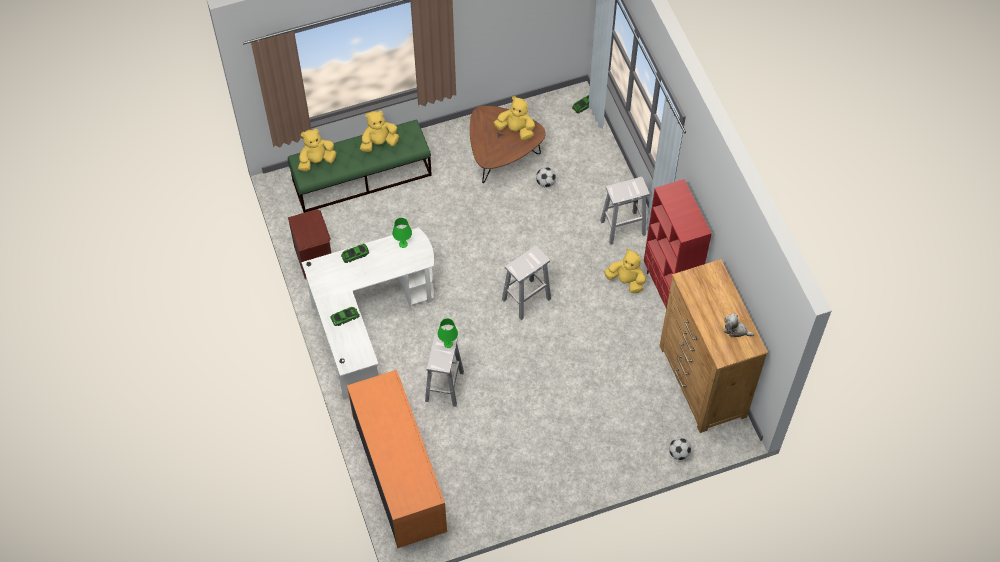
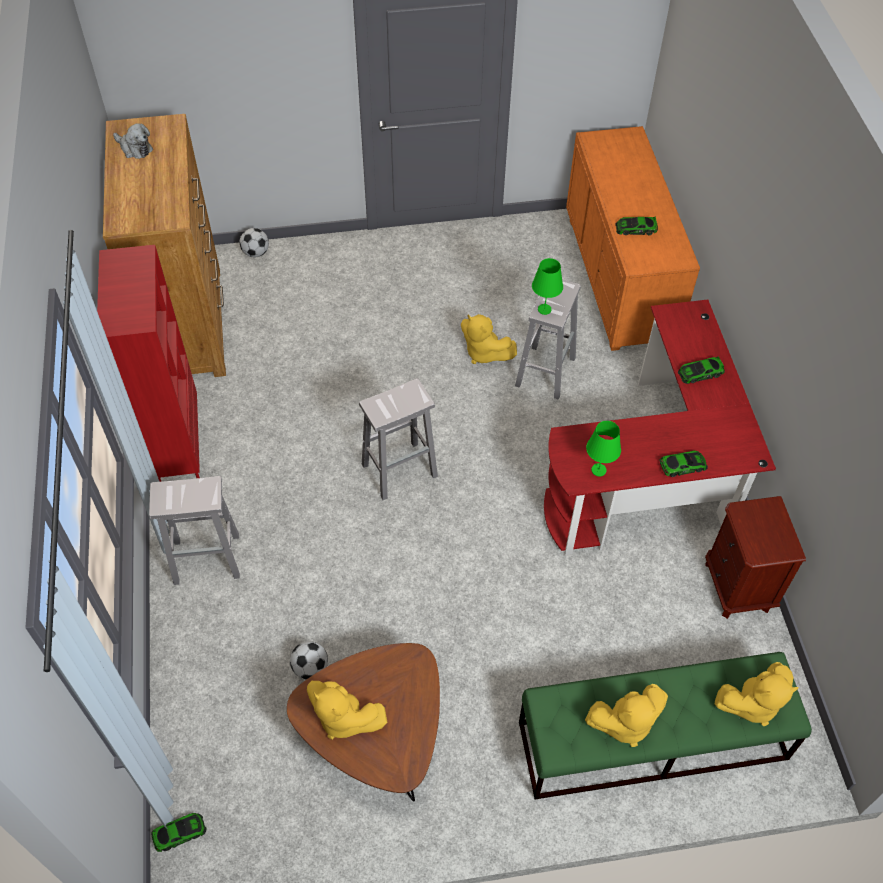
camera: 170 degrees left, 5 degrees down
white desk [302,227,434,399] -> red desk [544,300,776,555]
yellow plush toy [604,249,646,293] -> yellow plush toy moved to [461,314,517,364]
none -> toy car [615,217,658,235]

